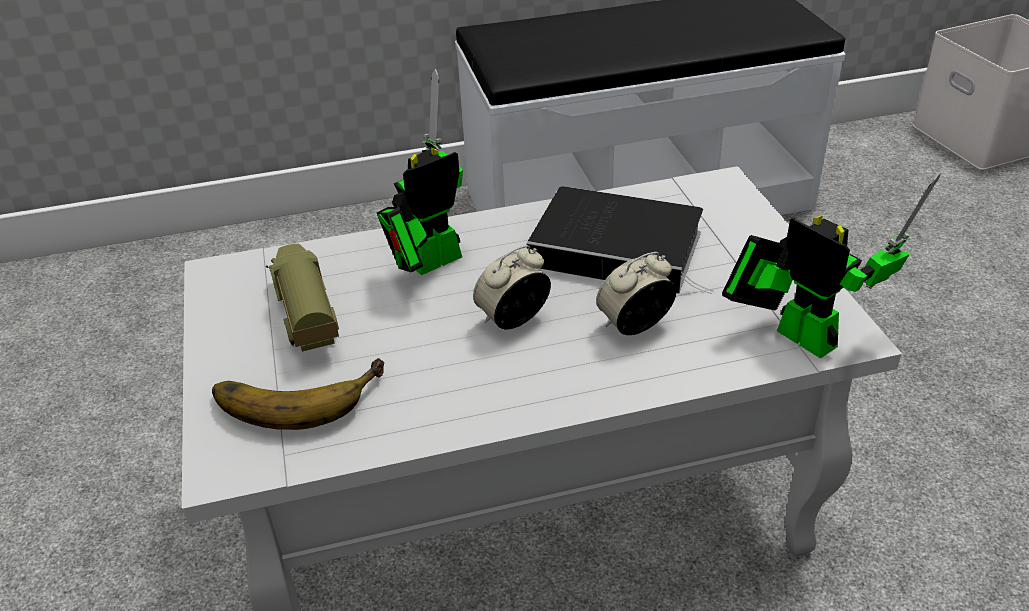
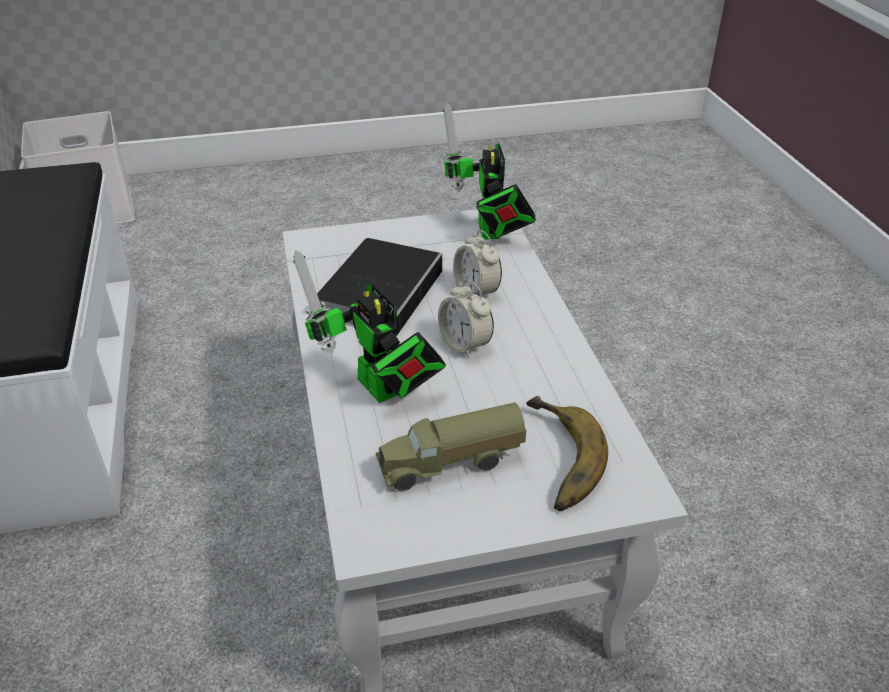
camera: 90 degrees left, 0 degrees up
toy robot [722,173,941,358] -> toy robot turned 60 degrees counterclockwise [443,102,536,240]

